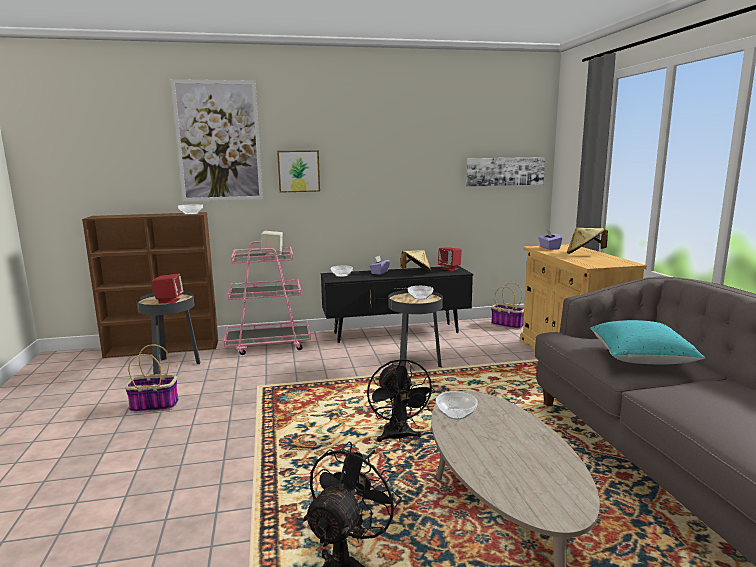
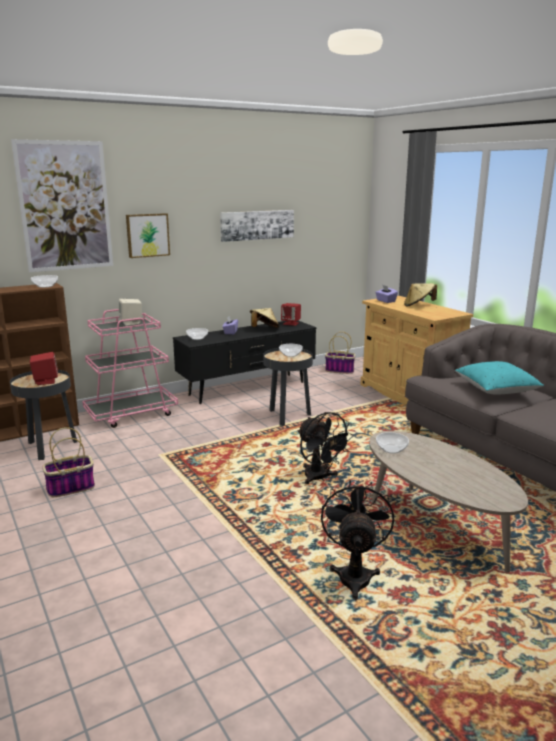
camera: 20 degrees left, 5 degrees up
picture [466,157,545,187] -> picture moved to [220,210,294,242]

